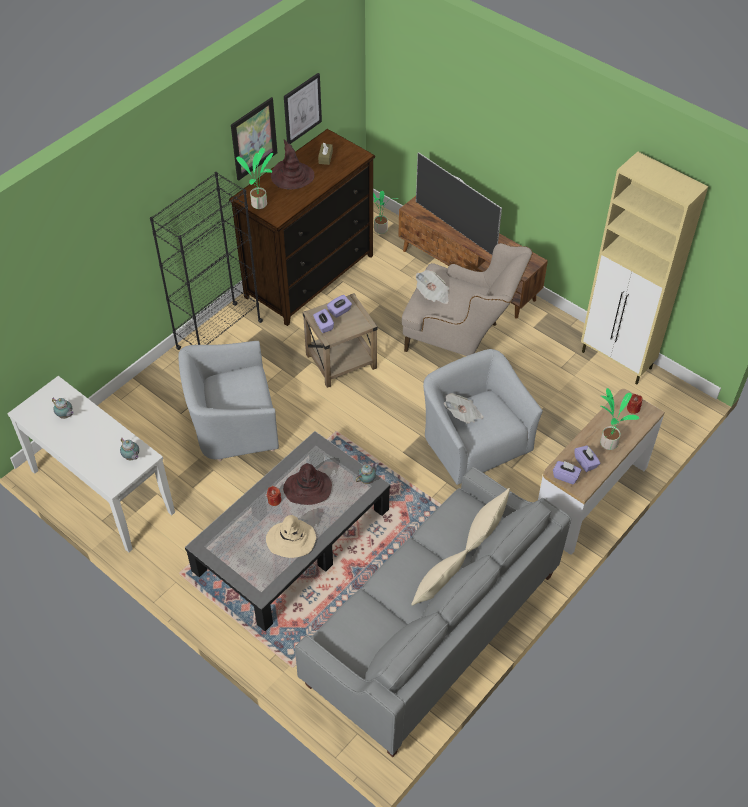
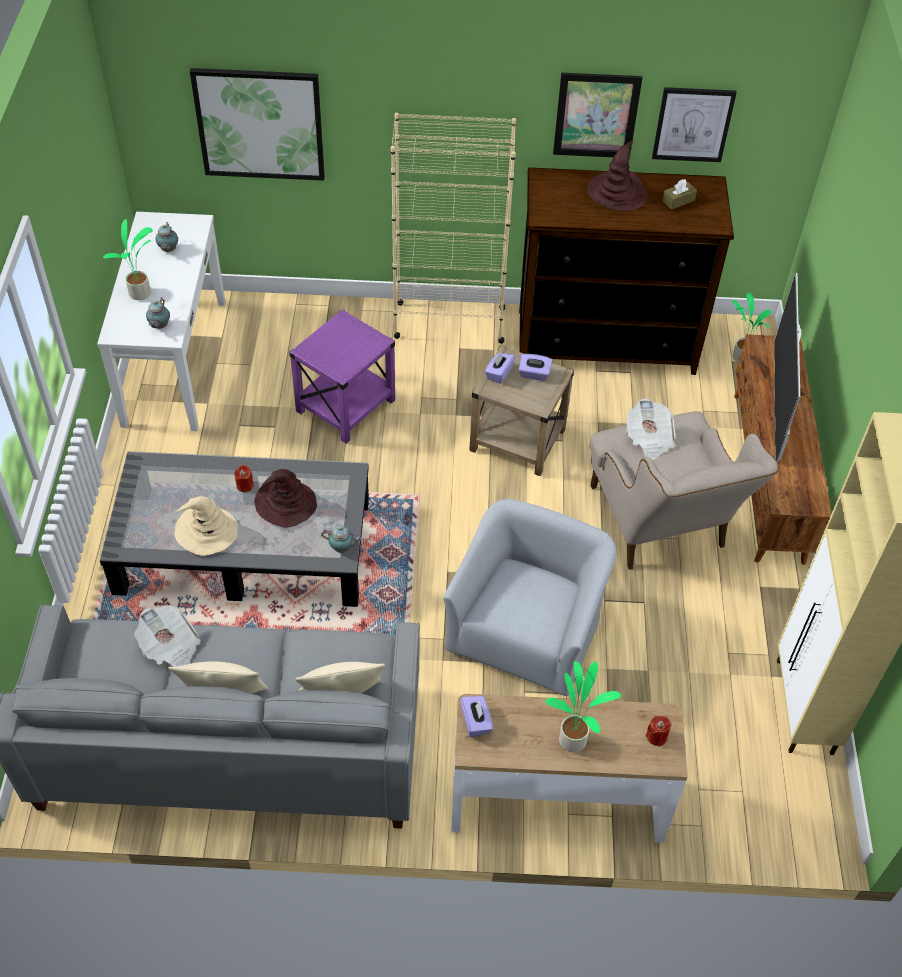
camera: 50 degrees right, 0 degrees up
black bookcase [150,172,263,350] -> beige bookcase [391,113,516,344]
grey armchair [178,341,279,461] -> purple side table [289,310,395,444]
potted plant [236,148,273,209] -> potted plant moved to [103,219,153,300]
newspaper [444,393,483,424] -> newspaper moved to [134,605,201,667]
purple tissue box [574,445,601,472] -> none
none -> picture [190,68,325,181]

